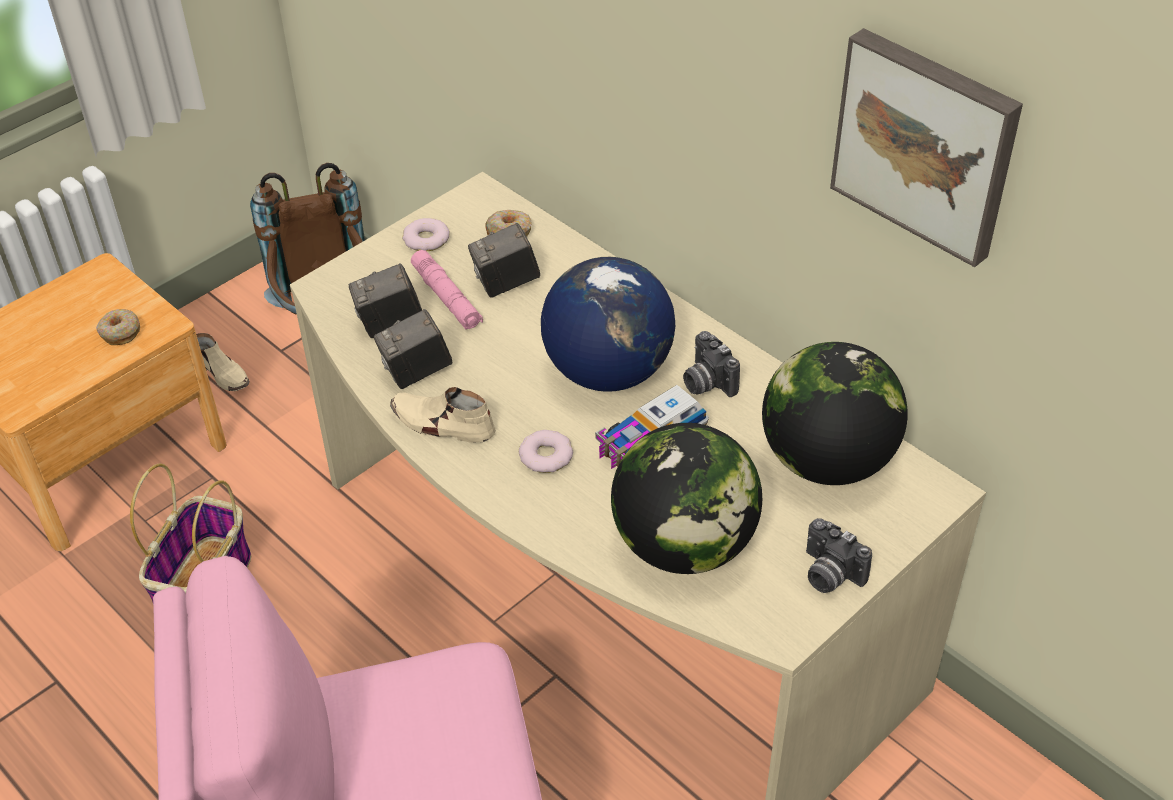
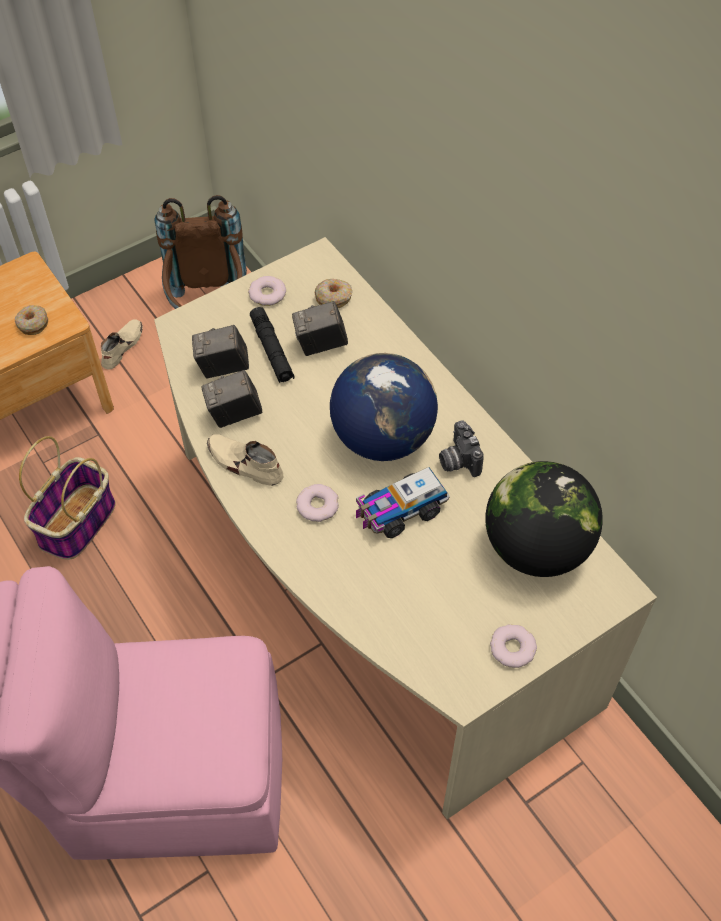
camera: 10 degrees right, 10 degrees up
beige shoe [196,333,250,391] -> beige shoe turned 120 degrees counterclockwise [101,319,143,370]
pink flashlight [411,250,483,330] -> black flashlight [250,307,295,383]
globe [611,423,762,574] -> none
camera [806,518,872,593] -> donut [490,624,537,668]
picture [830,28,1023,267] -> none

